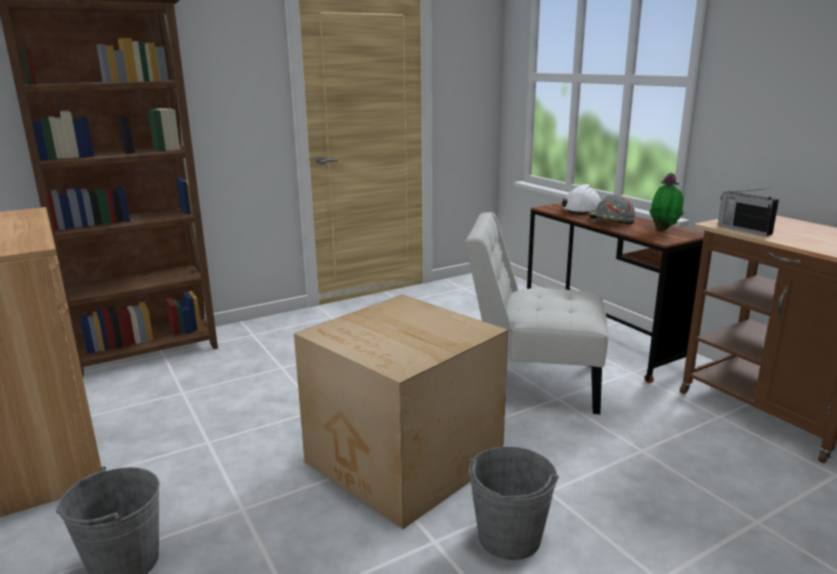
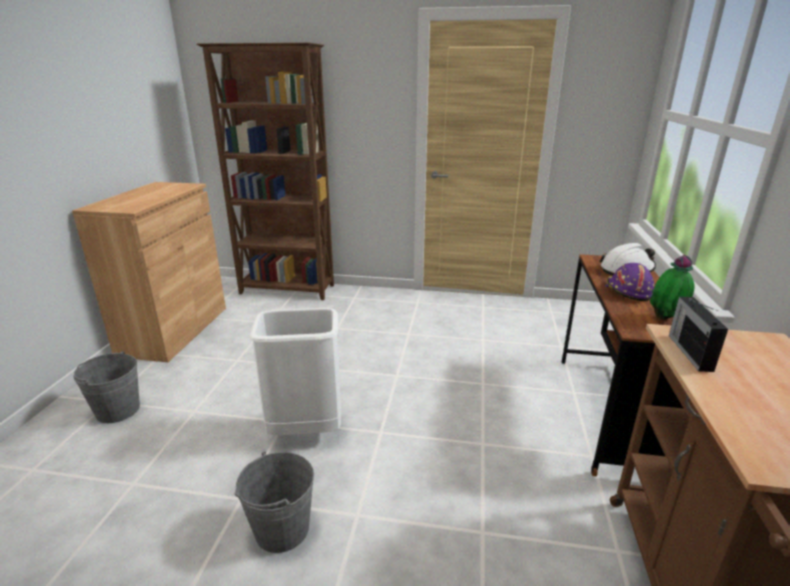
camera: 40 degrees right, 5 degrees up
cardboard box [294,294,508,529] -> white trash can [249,308,341,435]
white chair [465,212,608,414] -> none
grey hard hat [589,195,635,224] -> purple hard hat [605,263,654,301]

